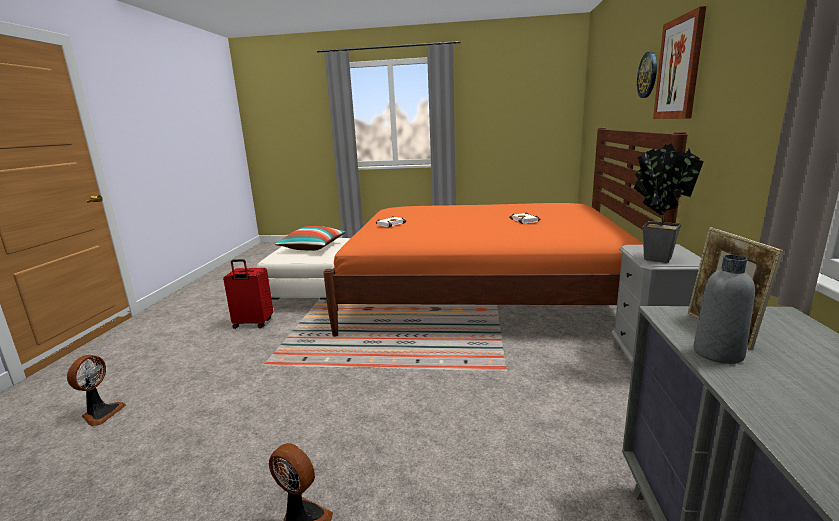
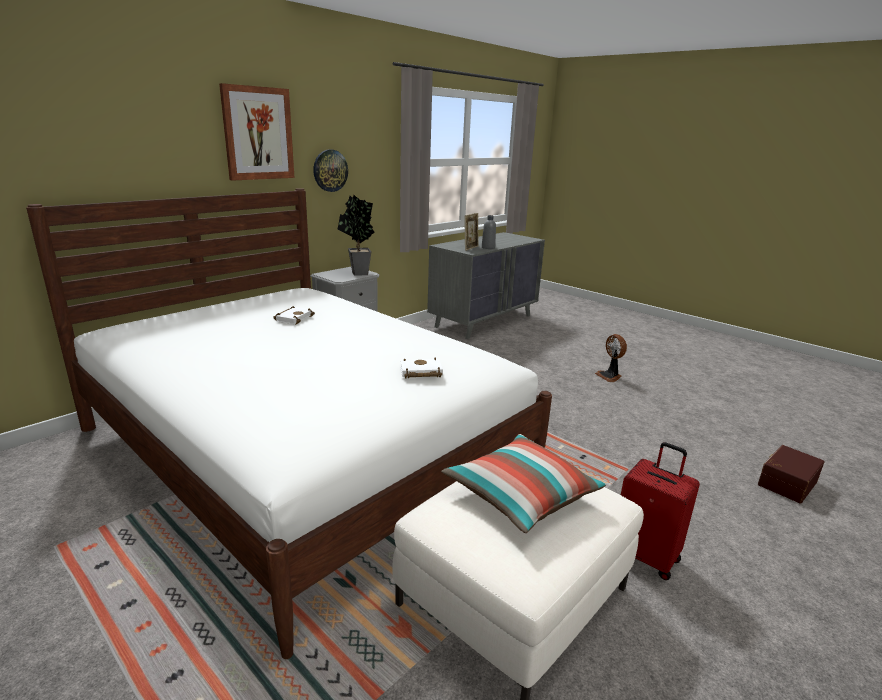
camera: 145 degrees left, 5 degrees up
fan [67,355,126,426] -> brown storage box [758,445,824,504]
orange bed [323,128,687,337] -> white bed [26,188,552,659]
wall clock [637,52,657,98] -> wall clock moved to [313,150,348,192]

